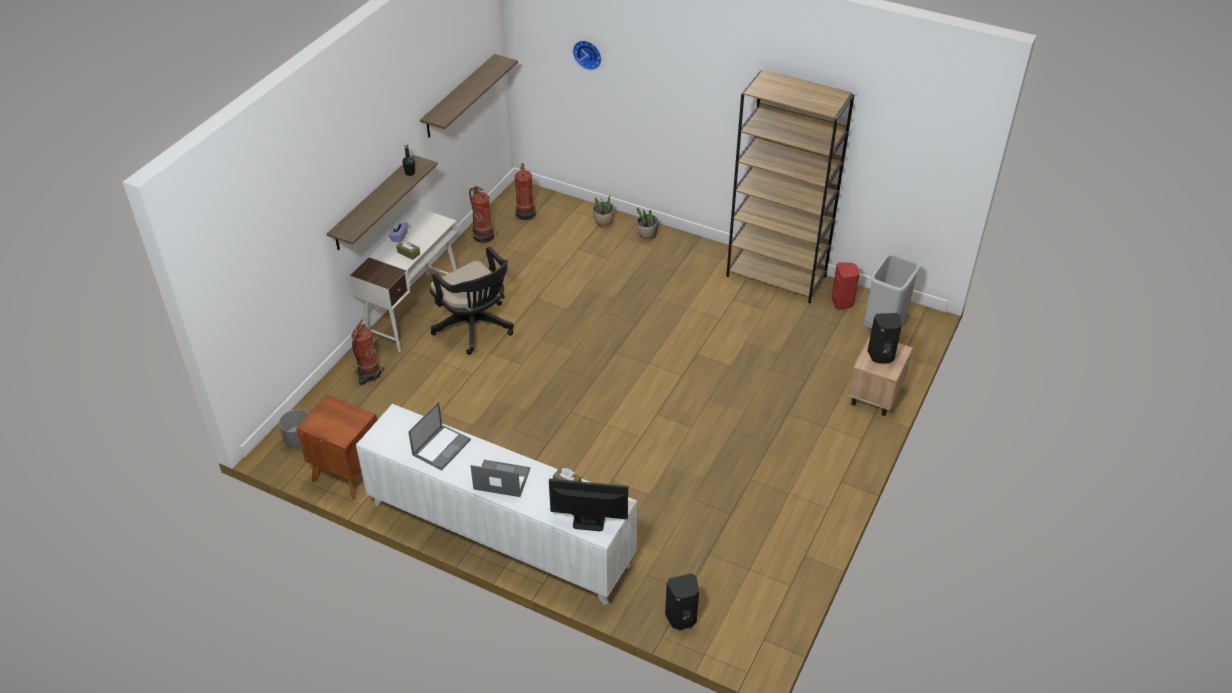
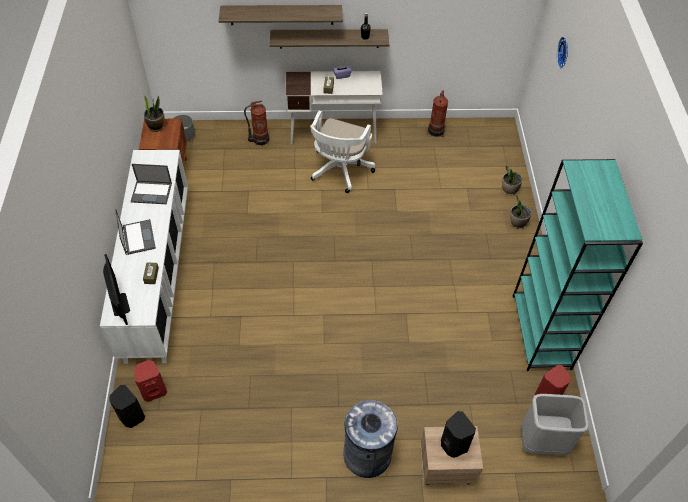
camera: 60 degrees right, 10 degrees up
shelf [420,54,518,138] -> shelf moved to [219,5,343,25]
black office chair [429,247,514,355] -> white office chair [310,111,375,193]
fire extinguisher [515,163,536,220] -> none
brown bookcase [726,70,855,303] -> turquoise bookcase [513,159,643,371]
none -> red speaker [134,360,167,402]
none -> potted plant [144,95,165,132]
none -> grey trash can [343,400,397,478]

